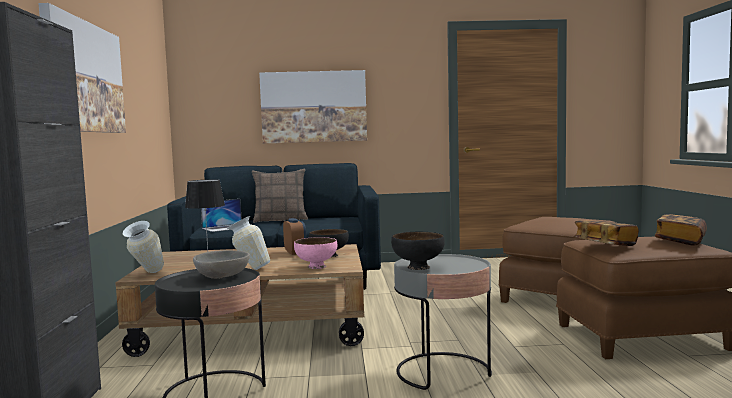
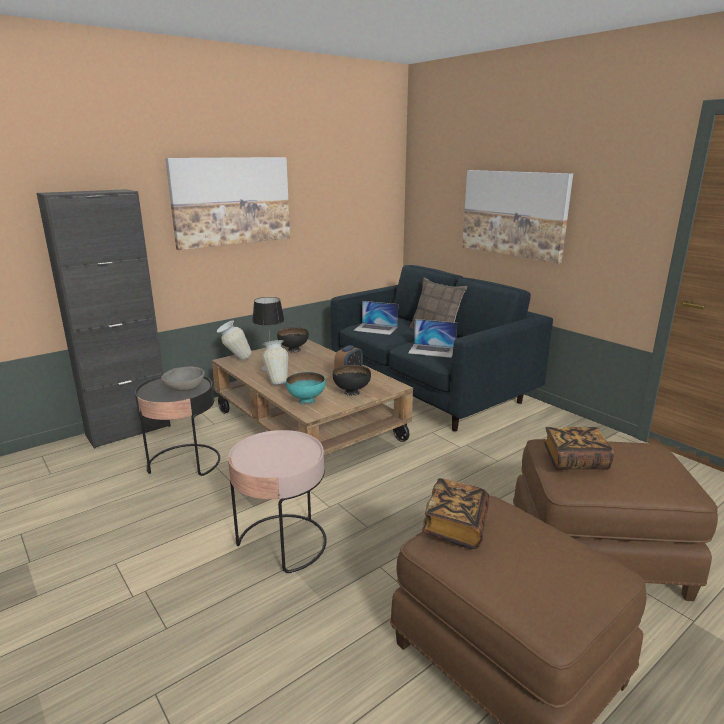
camera: 55 degrees right, 15 degrees up
pink bowl [294,237,337,269] -> turquoise bowl [286,372,326,405]
black bowl [391,232,445,270] -> black bowl moved to [277,327,309,352]
grey side table [394,254,492,390] -> pink side table [228,430,327,573]
book [655,214,707,246] -> book moved to [544,427,614,470]
none -> laptop [408,319,457,358]

